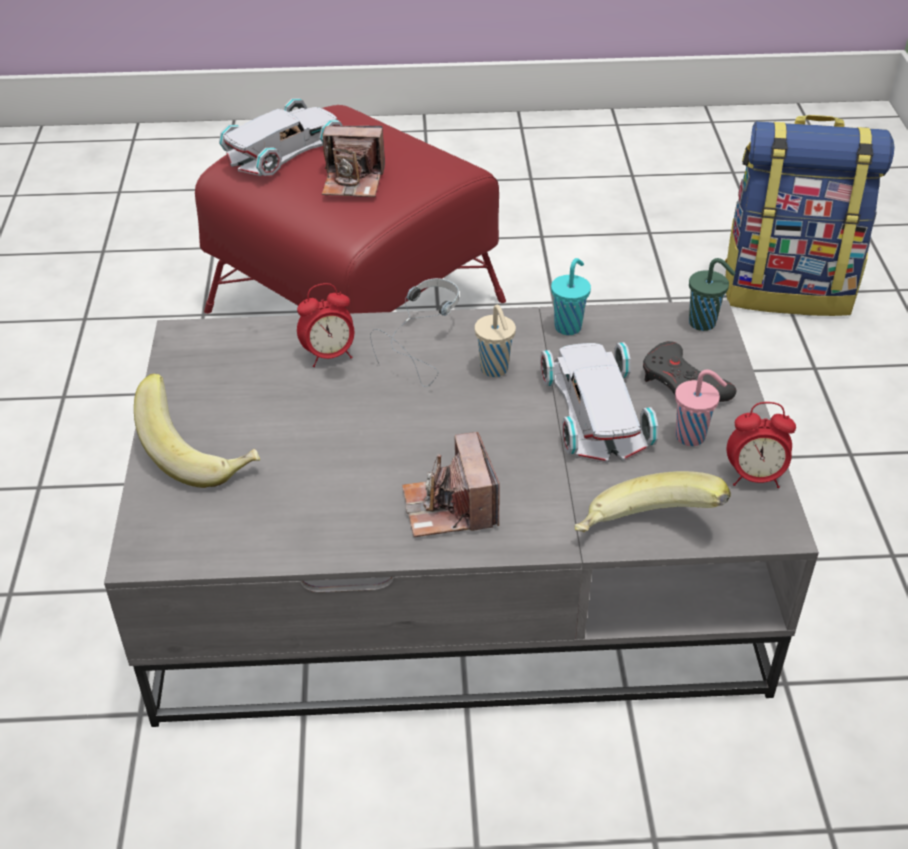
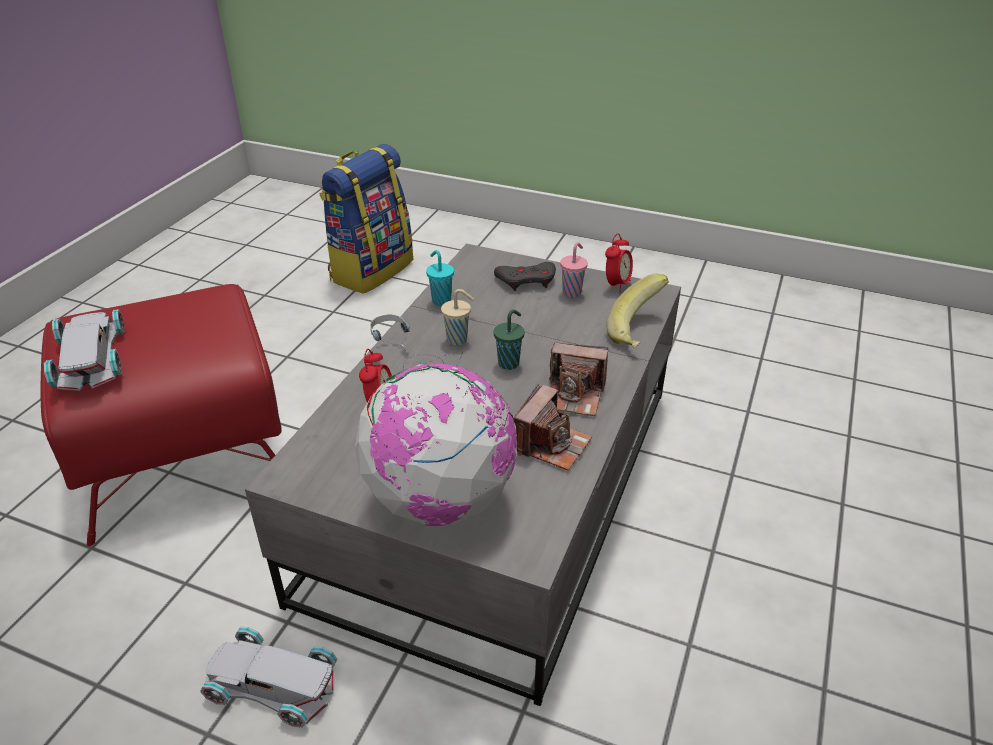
camera: 65 degrees left, 5 degrees down
banana [134,373,260,488] -> globe [354,363,517,526]
camera [322,125,385,197] -> camera moved to [513,384,592,471]
white toy car [540,342,658,463] -> white toy car moved to [200,627,338,728]
green cup [689,258,736,331] -> green cup moved to [494,309,525,370]

